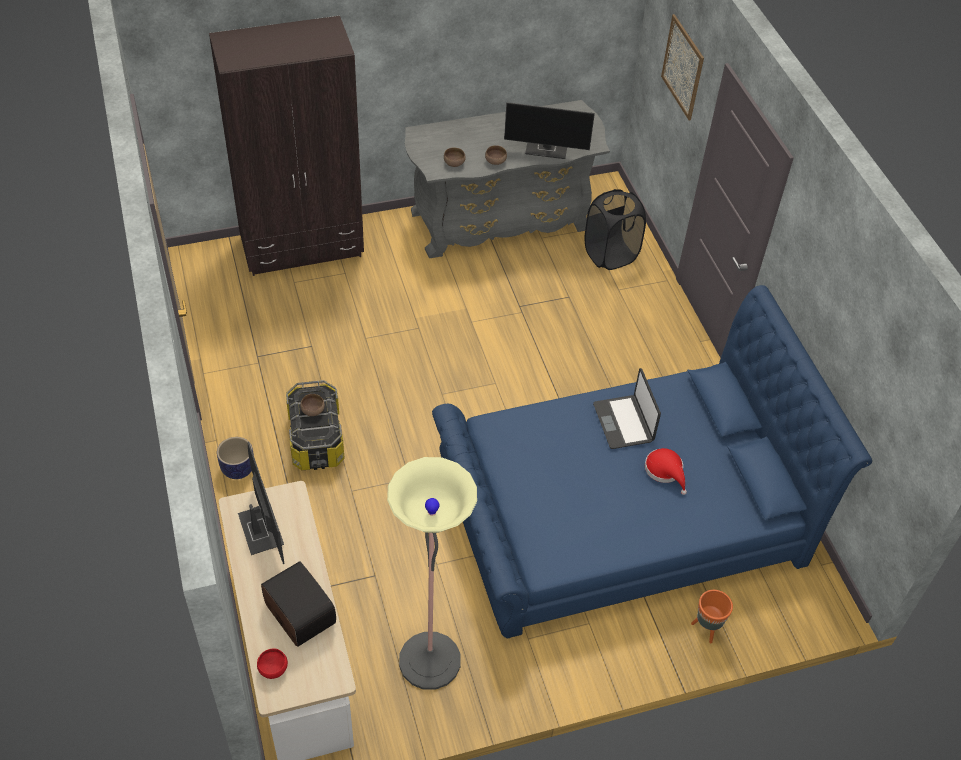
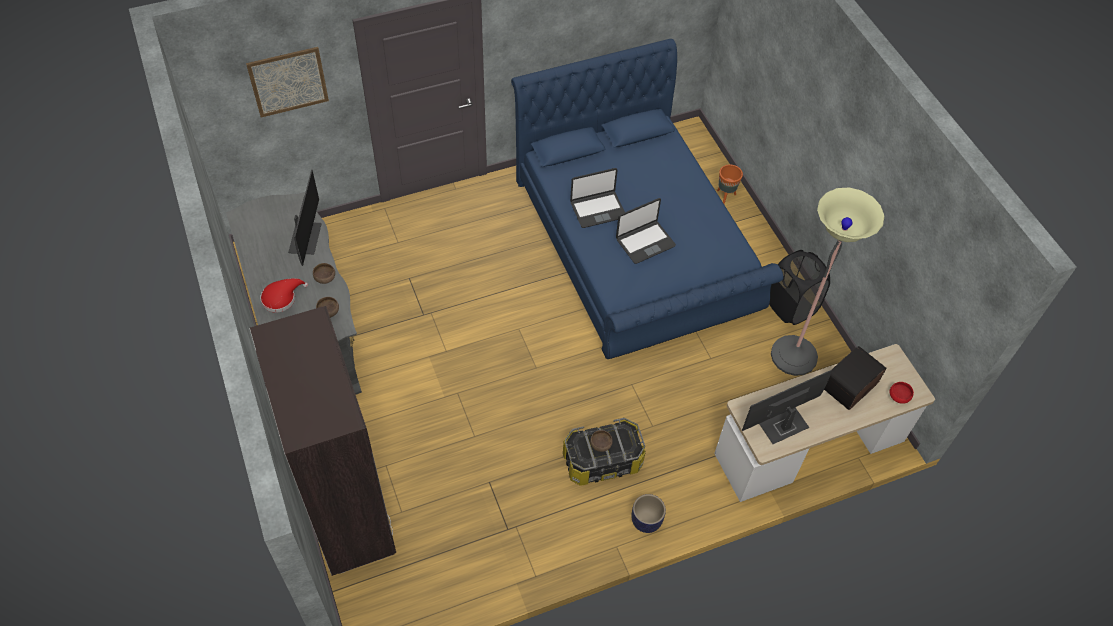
camera: 95 degrees left, 5 degrees up
black laundry basket [584,189,646,270] -> black laundry basket moved to [769,250,830,325]
red hat [645,448,687,495] -> red hat moved to [260,278,308,313]
none -> laptop [616,198,676,264]

